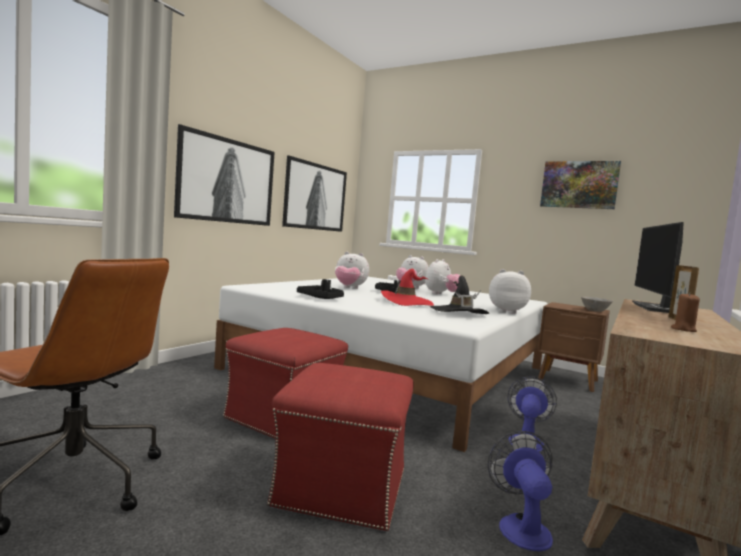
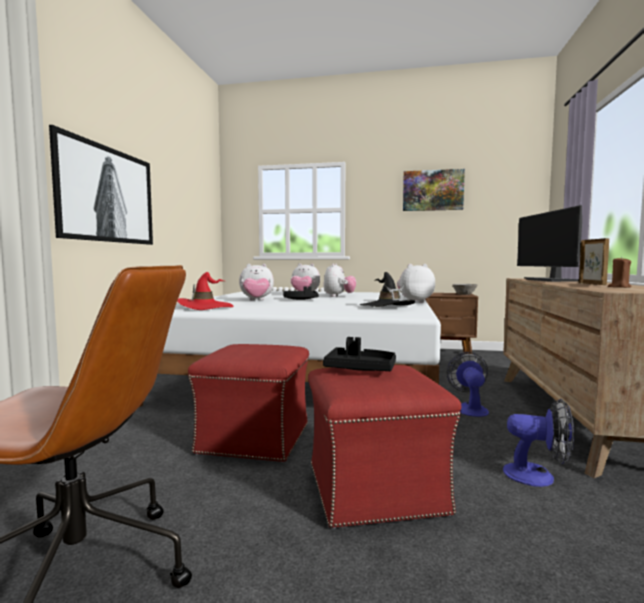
camera: 20 degrees left, 0 degrees up
picture [282,155,347,232] -> none
black tray [297,279,344,299] -> black tray moved to [323,337,396,371]
red hat [381,269,434,306] -> red hat moved to [177,272,234,310]
fan [488,431,553,551] -> fan turned 135 degrees clockwise [503,399,574,487]

